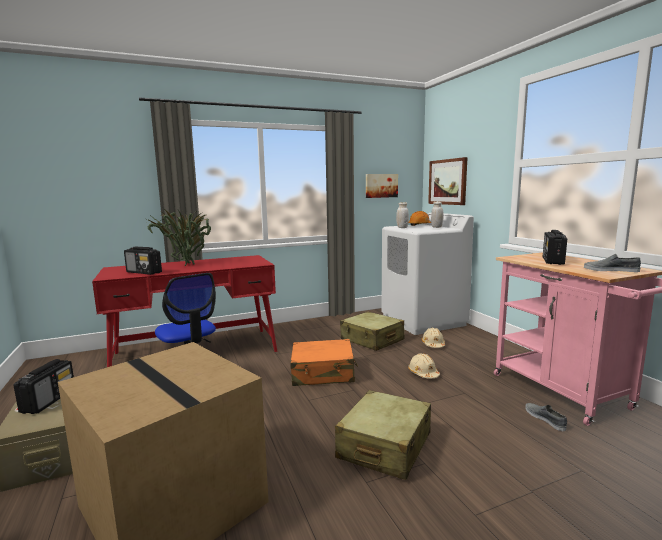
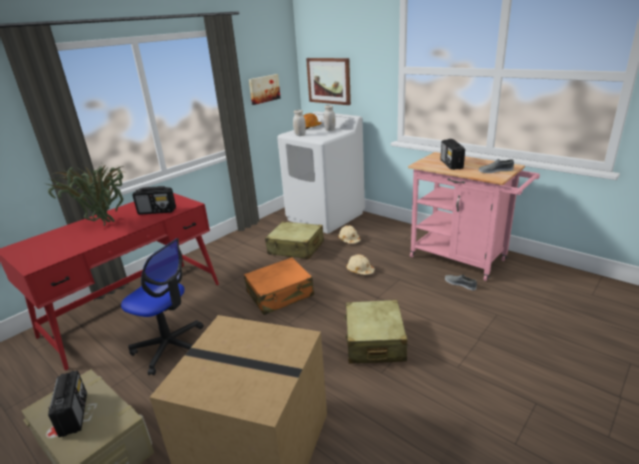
camera: 25 degrees left, 15 degrees up
radio [124,247,162,275] -> radio moved to [133,186,176,215]

